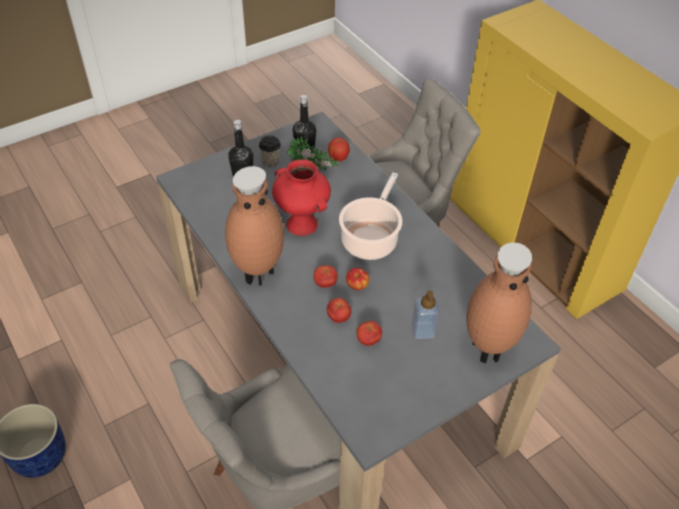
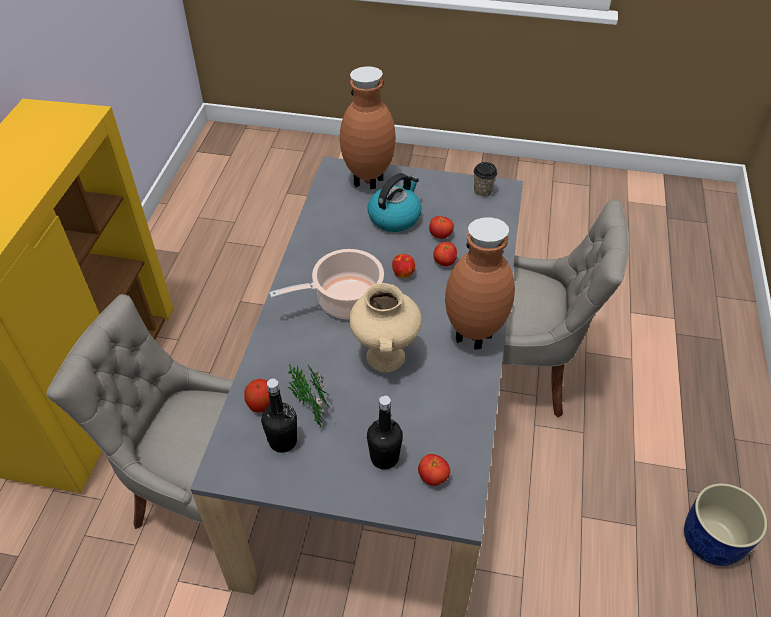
camera: 135 degrees left, 0 degrees up
cup [259,136,281,168] -> cup moved to [474,162,497,197]
red vase [272,159,331,236] -> beige vase [349,283,422,372]
tomato [313,265,338,288] -> tomato moved to [418,454,450,486]
soap dispenser [412,290,440,339] -> kettle [368,173,421,232]

